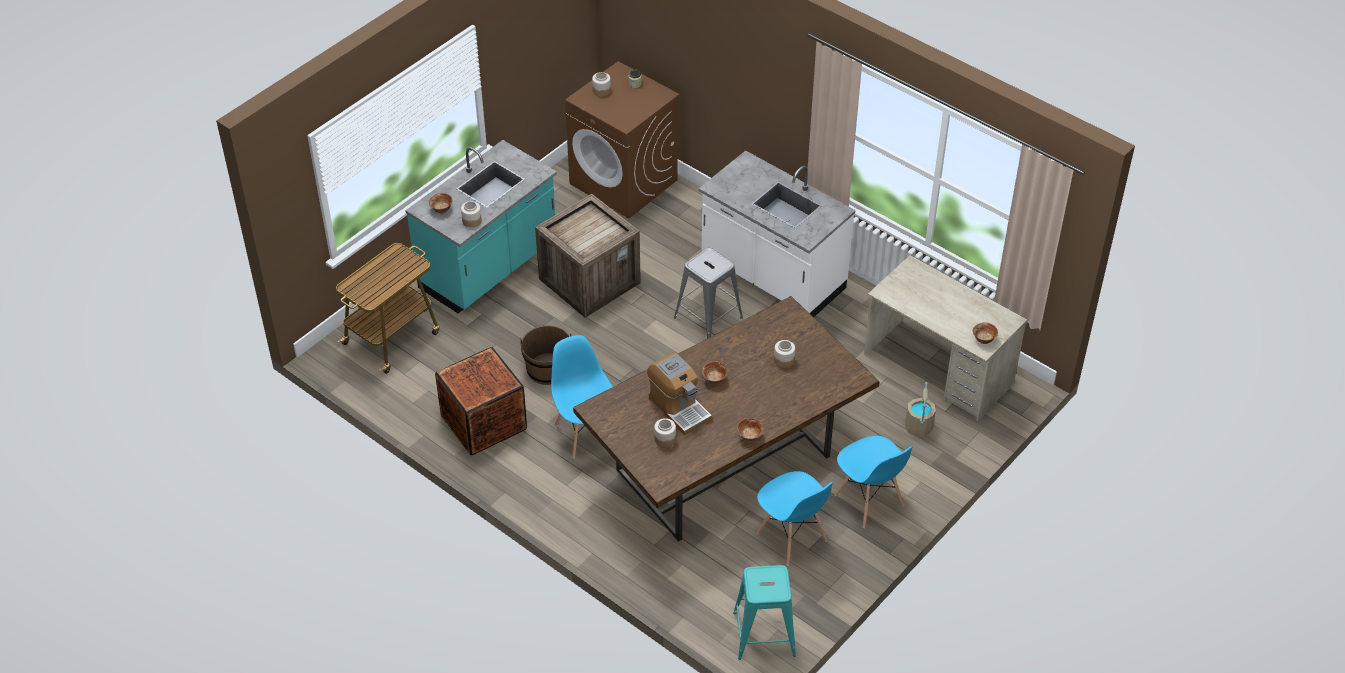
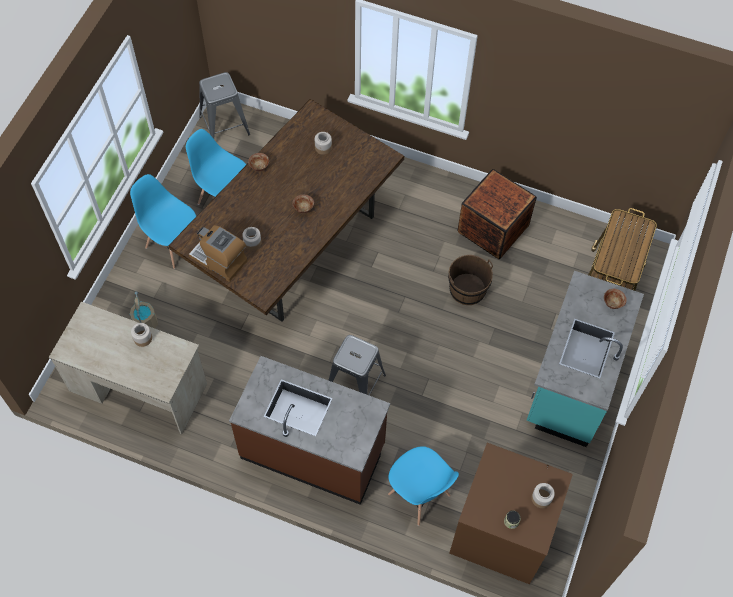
camera: 160 degrees right, 15 degrees up
jar [461,201,482,227] -> jar moved to [131,323,152,347]
crate [535,194,641,318] -> none
blue chair [551,335,613,459] -> blue chair moved to [388,446,459,526]
coffee machine [647,352,712,435] -> coffee machine moved to [189,225,247,282]
white counter [699,150,855,317] -> brown counter [229,356,390,505]
turquoise stool [733,565,796,660] -> grey stool [199,72,250,139]
bowl [973,322,998,344] -> none

